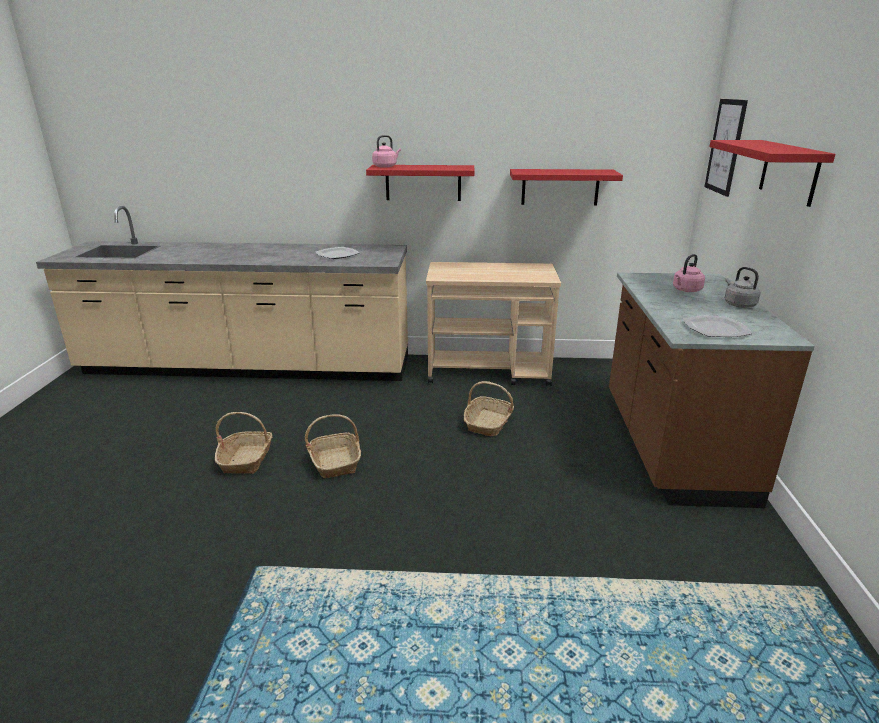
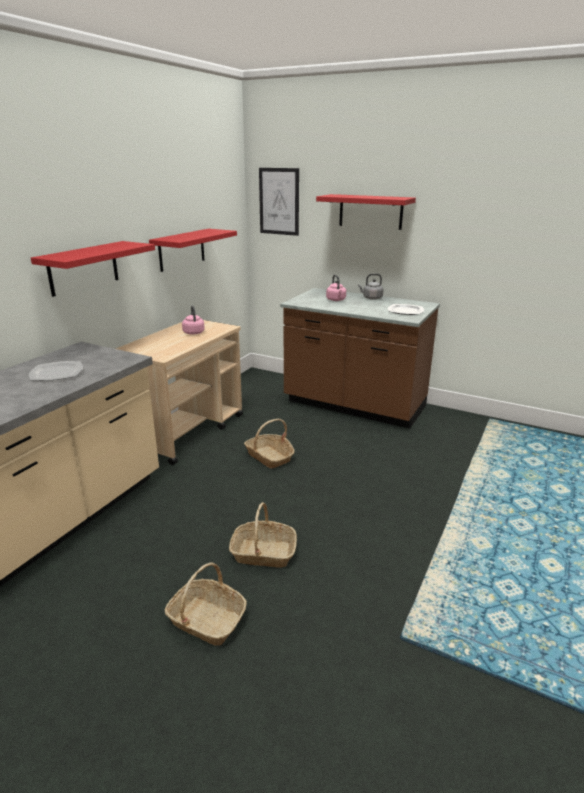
camera: 65 degrees left, 0 degrees up
pink kettle [372,135,401,168] -> pink kettle moved to [182,306,205,335]

